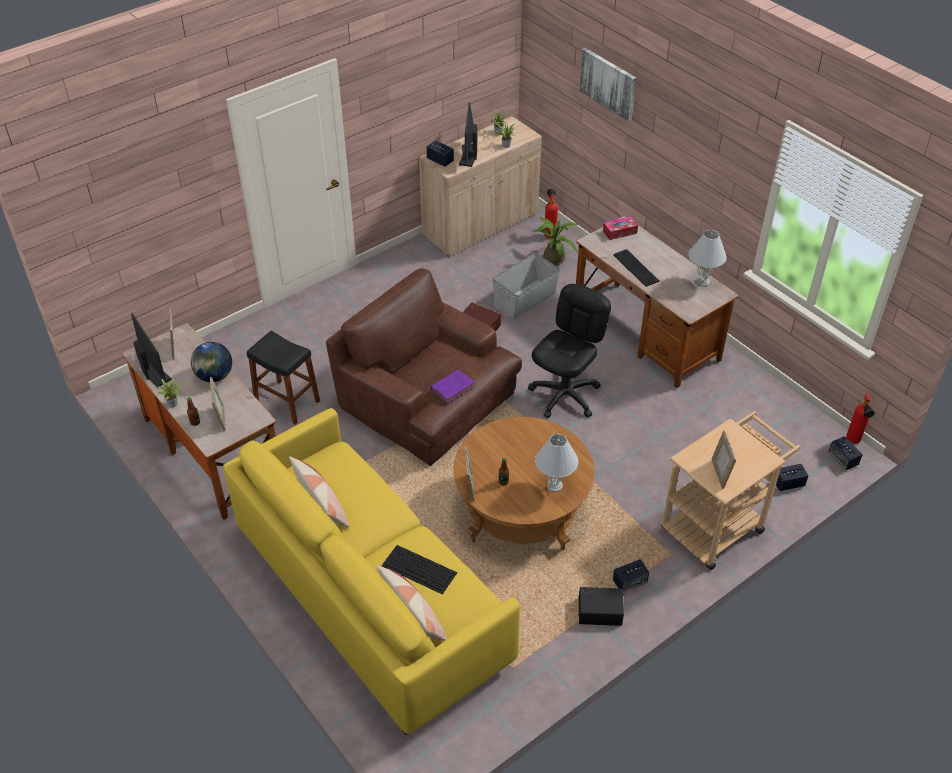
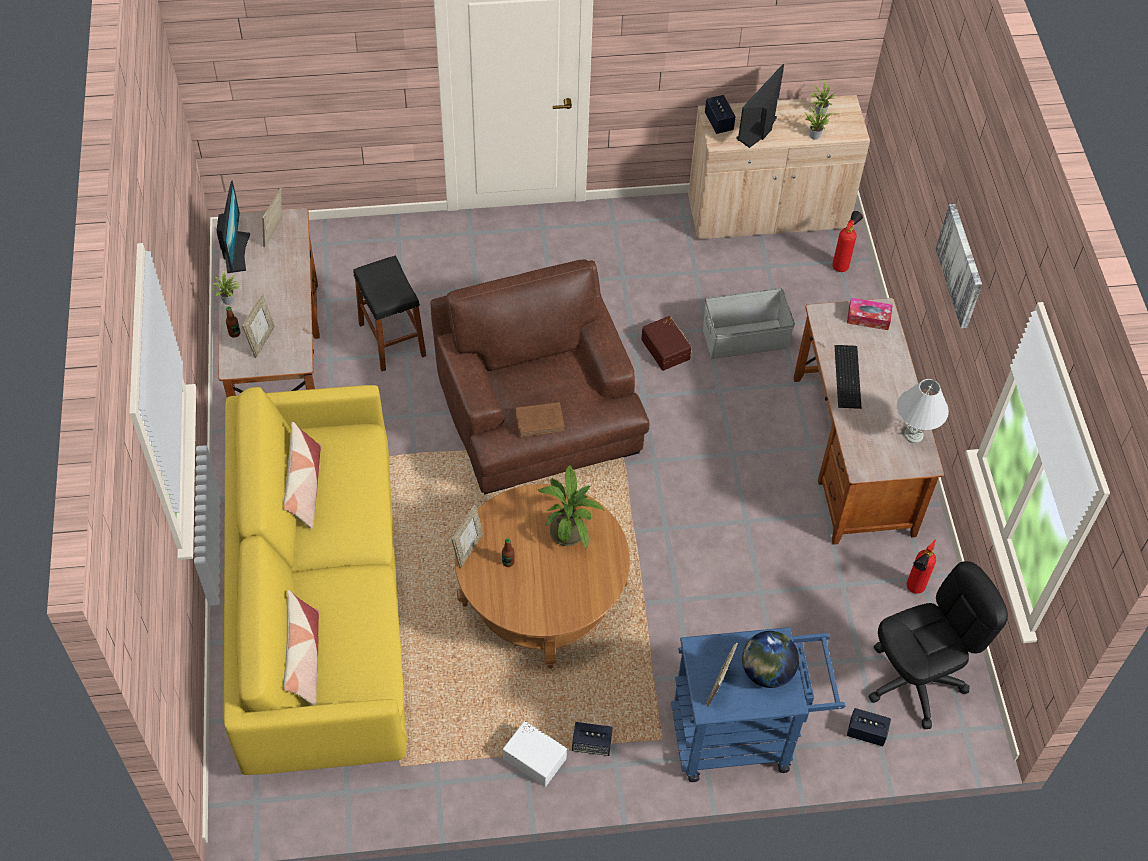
camera: 30 degrees right, 10 degrees up
globe [191,342,232,382] -> globe moved to [742,631,799,688]
keyboard [382,545,457,595] -> none
purple book [430,369,474,403] -> brown book [515,402,565,437]
black office chair [528,284,611,418] -> black office chair moved to [869,561,1008,729]
potted plant [533,217,578,265] -> potted plant moved to [538,465,604,549]
white table lamp [535,434,578,492] -> none
picture [579,48,636,121] -> picture moved to [935,204,982,328]
black storage box [579,587,624,626] -> white storage box [503,721,567,787]
beige cart [661,411,801,570] -> blue cart [671,627,846,782]
speaker [829,436,863,470] -> none
fire extinguisher [846,392,875,443] -> fire extinguisher moved to [907,539,936,594]

